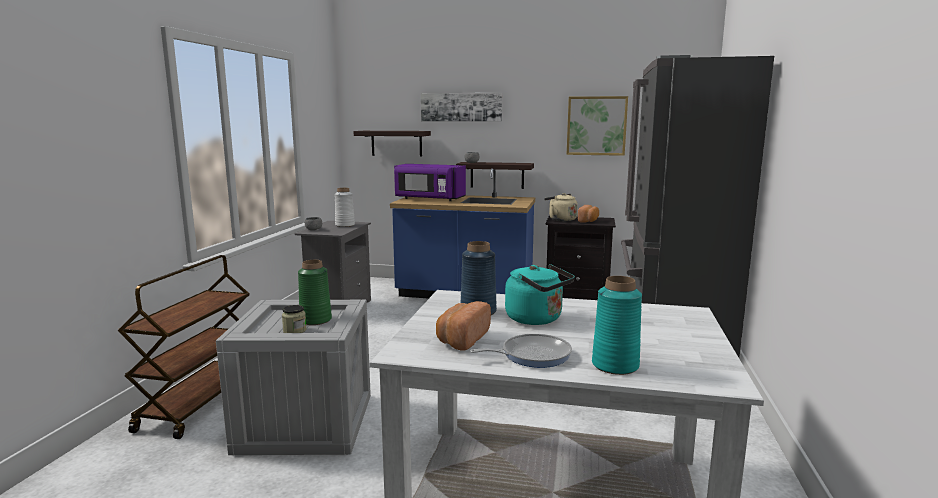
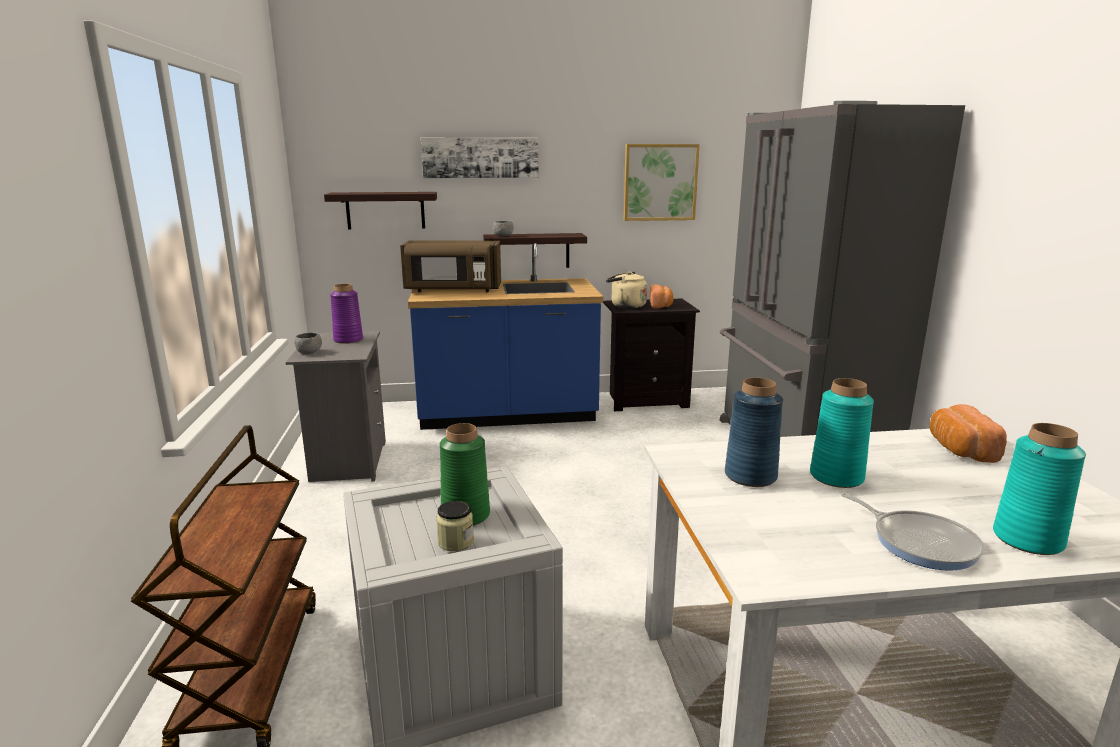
camera: 20 degrees left, 5 degrees up
white vase [335,188,355,227] -> purple vase [330,284,363,344]
purple microwave [394,164,466,201] -> brown microwave [400,240,501,292]
bread [436,301,491,351] -> bread moved to [930,404,1007,463]
frying pan [470,334,572,368] -> frying pan turned 90 degrees clockwise [841,492,984,571]
turquoise kettle [505,264,575,325] -> turquoise vase [810,378,874,488]

